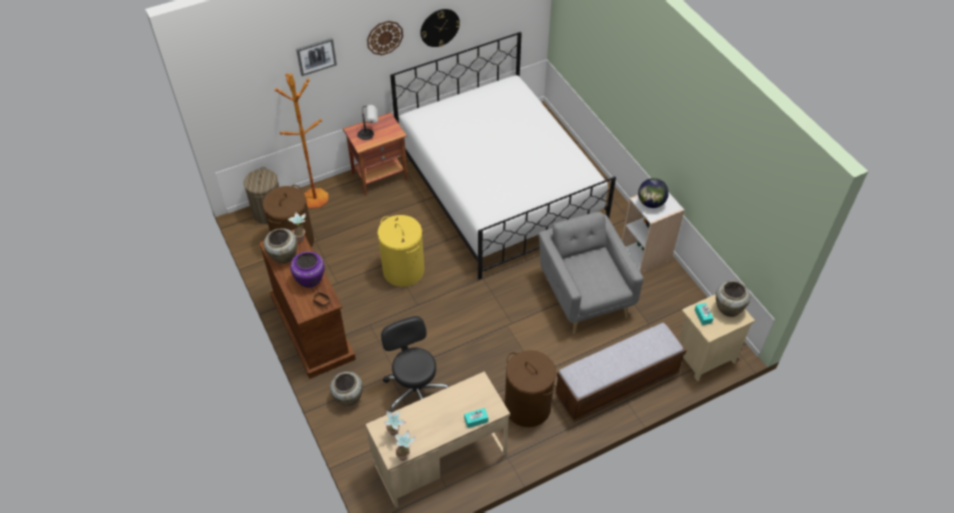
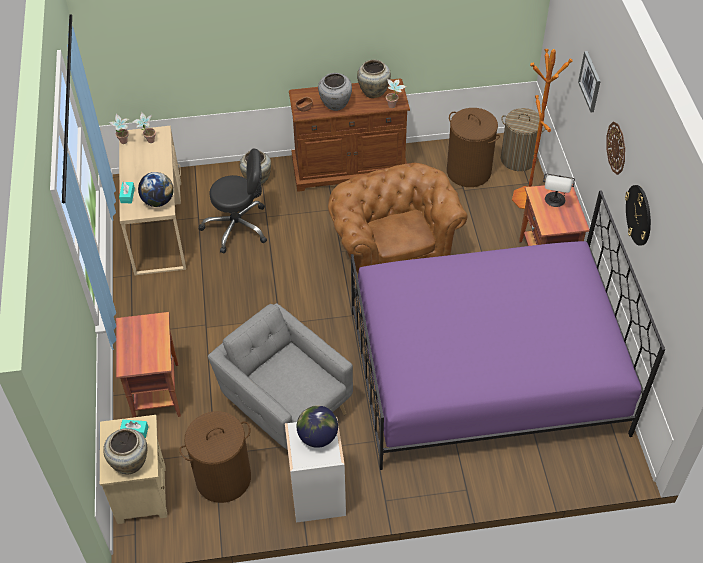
camera: 110 degrees right, 0 degrees up
purple vase [290,251,325,288] -> grey vase [318,73,352,111]
yellow laundry basket [377,215,424,287] -> brown armchair [328,163,467,273]
white bed [390,32,616,280] -> purple bed [351,190,665,470]
brown laundry basket [505,350,557,427] -> brown laundry basket moved to [180,411,251,503]
grey armchair [539,211,644,335] -> grey armchair turned 135 degrees counterclockwise [208,303,353,449]
bench [555,323,687,422] -> nightstand [116,312,181,417]
none -> globe [138,172,174,207]

